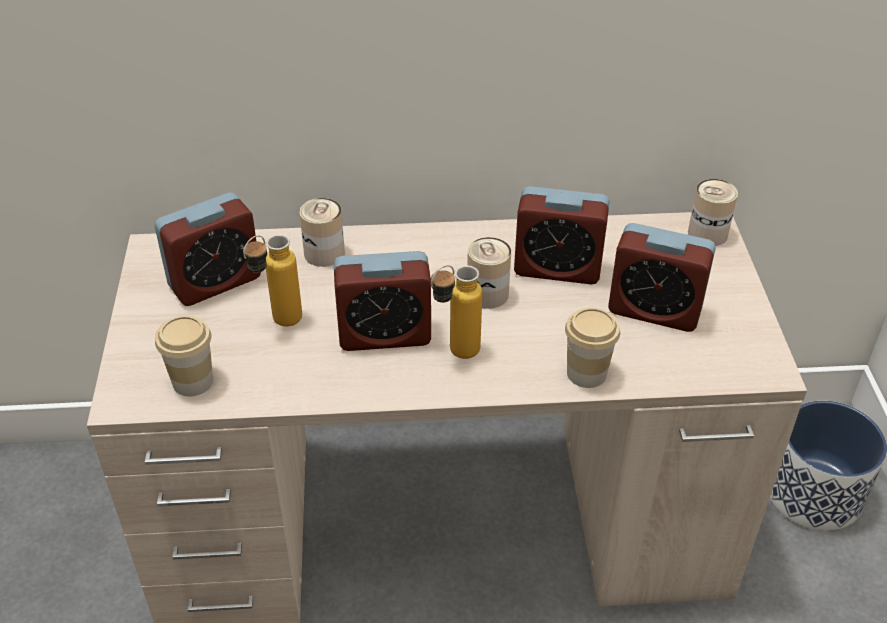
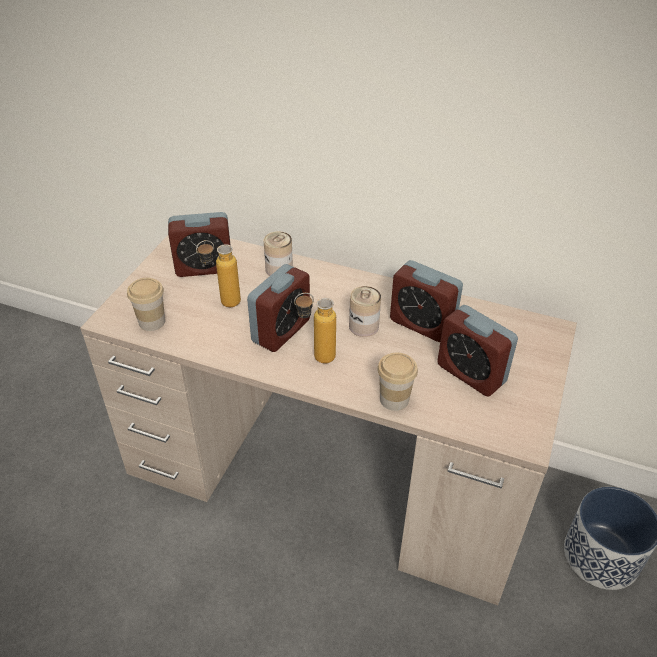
camera: 25 degrees right, 0 degrees up
alarm clock [334,251,431,351] -> alarm clock turned 75 degrees counterclockwise [247,264,310,352]
can [688,179,738,246] -> none

